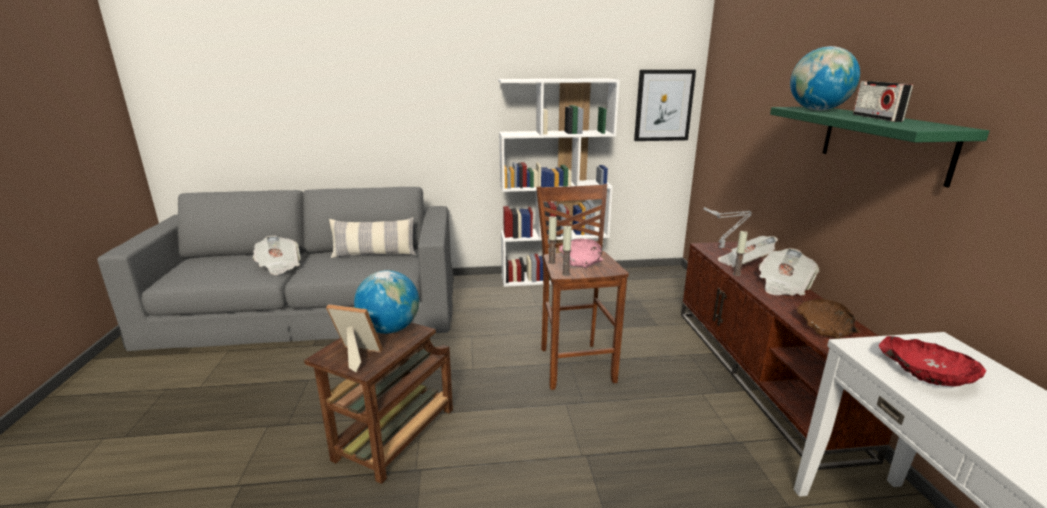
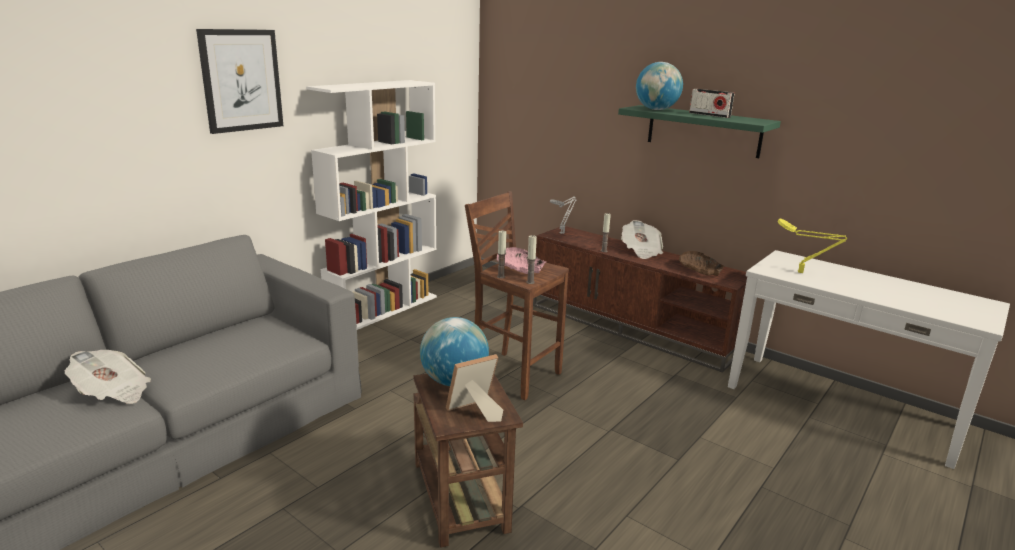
camera: 45 degrees left, 0 degrees up
pillow [329,217,416,258] -> none
picture [634,70,696,141] -> picture moved to [196,29,283,134]
newspaper [718,236,778,267] -> none
red bowl [879,336,986,387] -> yellow table lamp [778,219,847,273]

